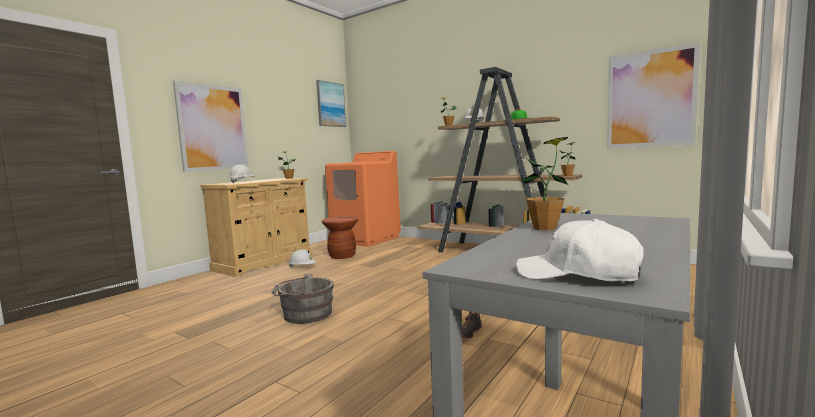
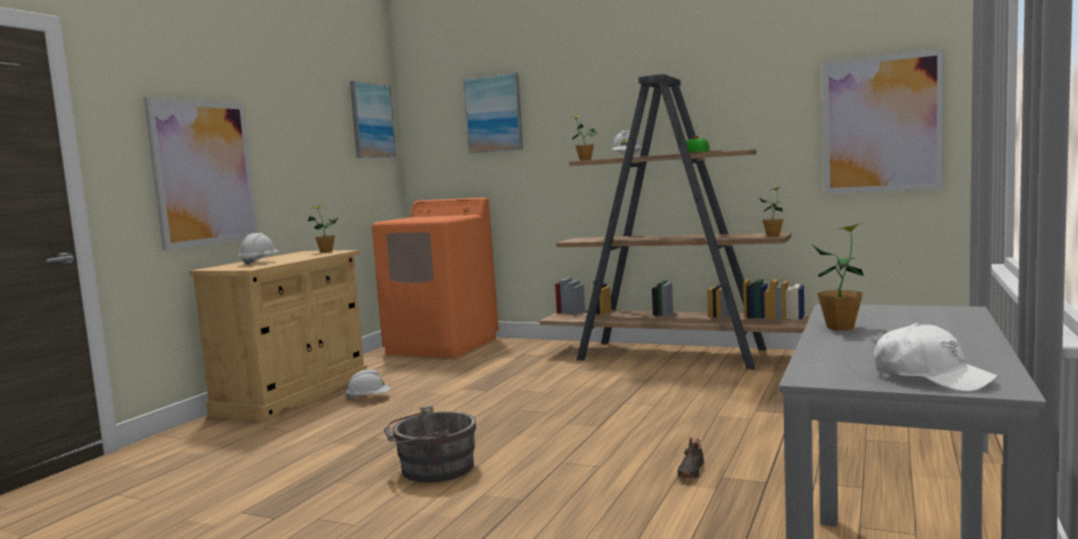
camera: 10 degrees left, 0 degrees up
brown stool [322,216,358,259] -> none
white cap [516,218,644,281] -> white cap turned 150 degrees counterclockwise [874,323,998,392]
none -> picture [463,73,523,154]

